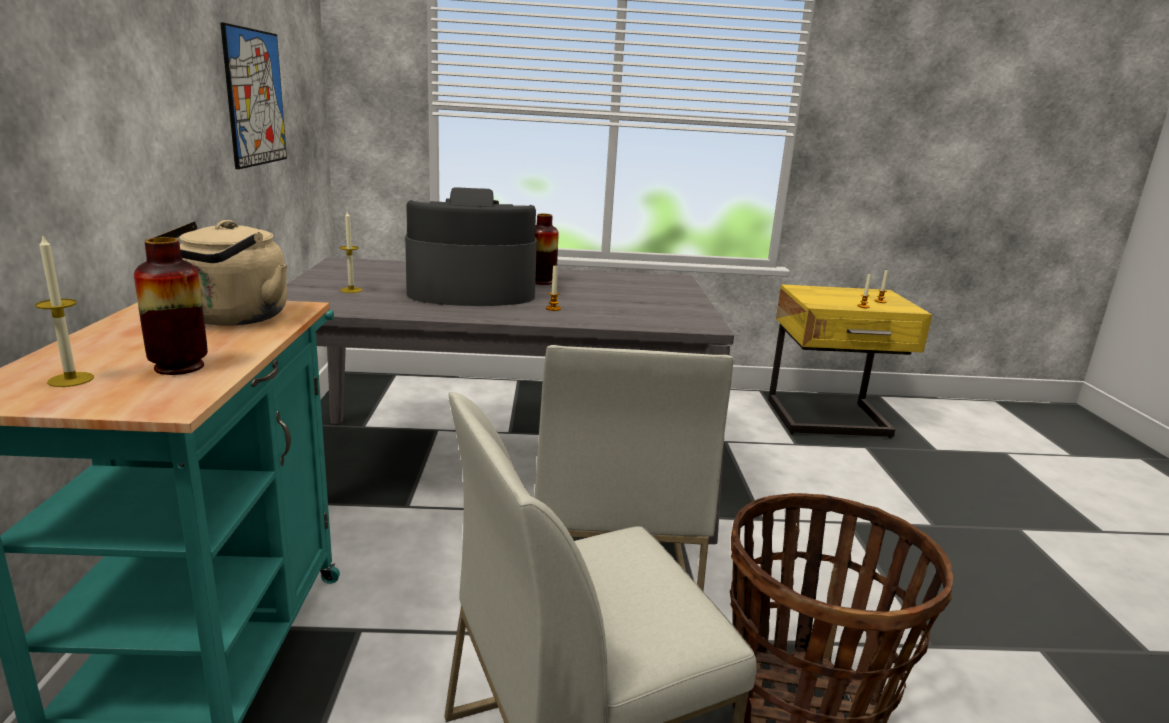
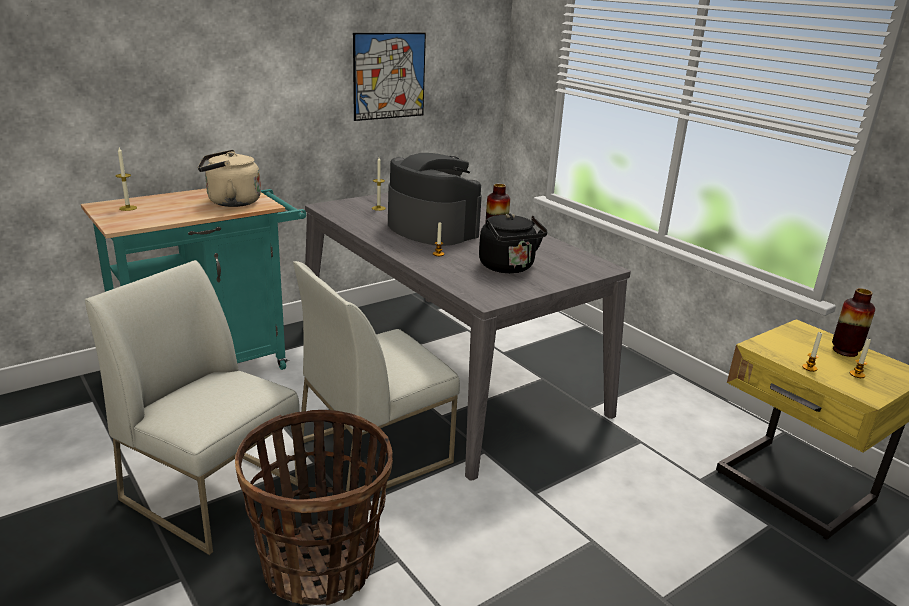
camera: 55 degrees right, 5 degrees up
vase [134,237,208,375] -> vase moved to [832,288,875,357]
none -> black kettle [479,213,548,273]

